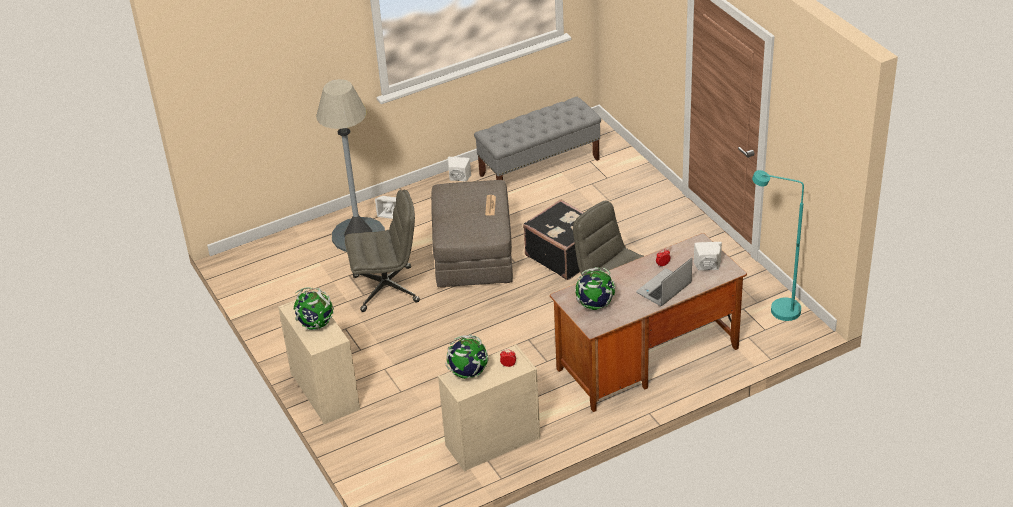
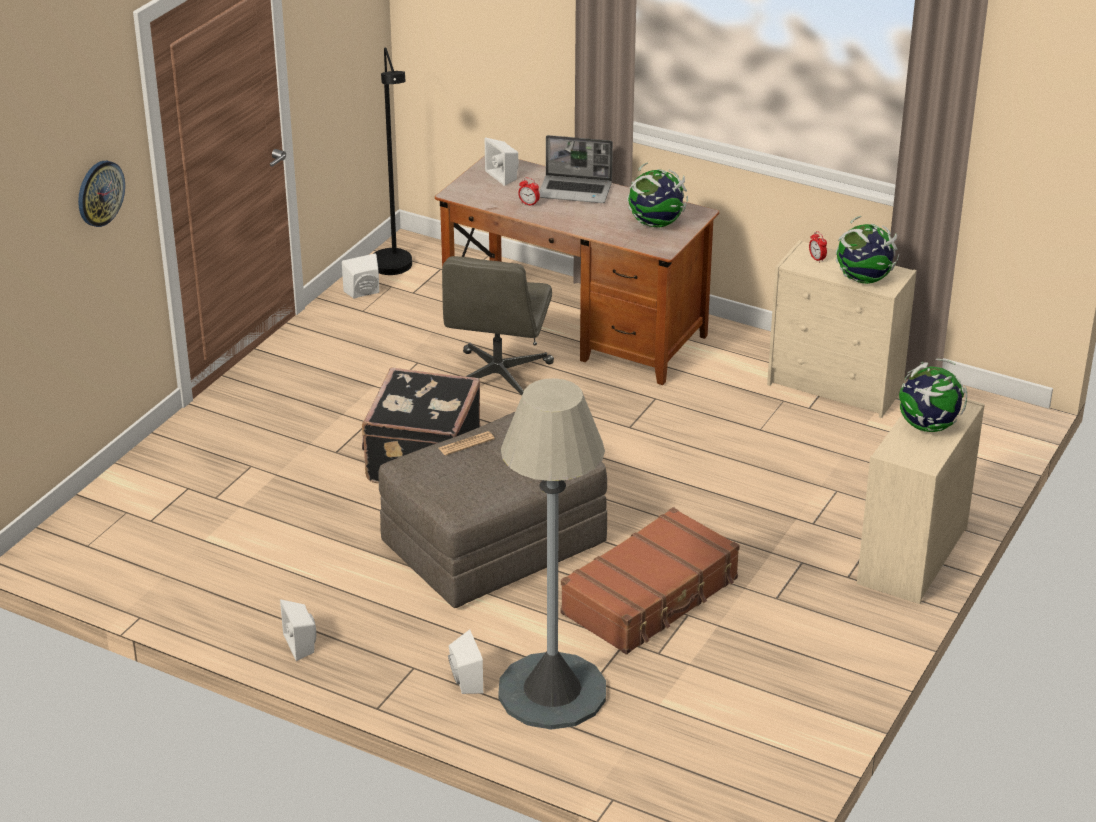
camera: 125 degrees left, 5 degrees down
grey office chair [345,189,420,312] -> brown suitcase [560,507,740,654]
grey bench [474,97,601,180] -> none
turquoise floor lamp [752,170,804,321] -> black floor lamp [373,47,412,275]
none -> wall clock [78,161,125,227]
none -> white speaker [342,254,379,299]

